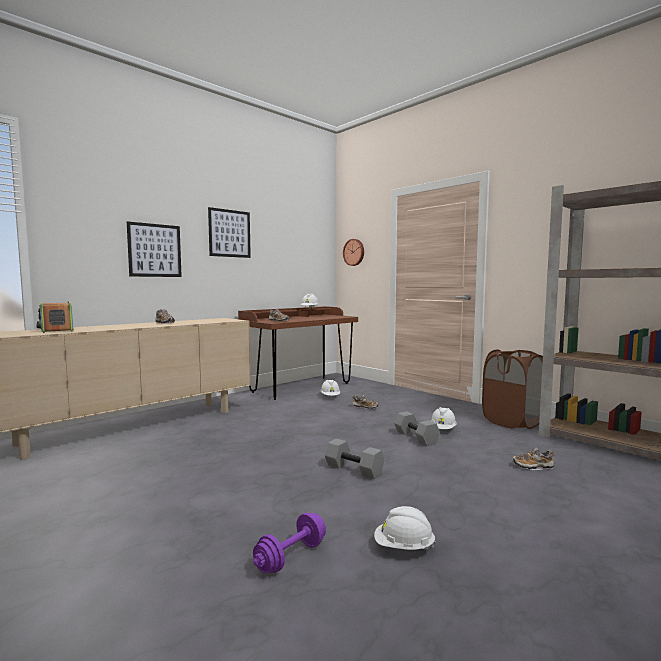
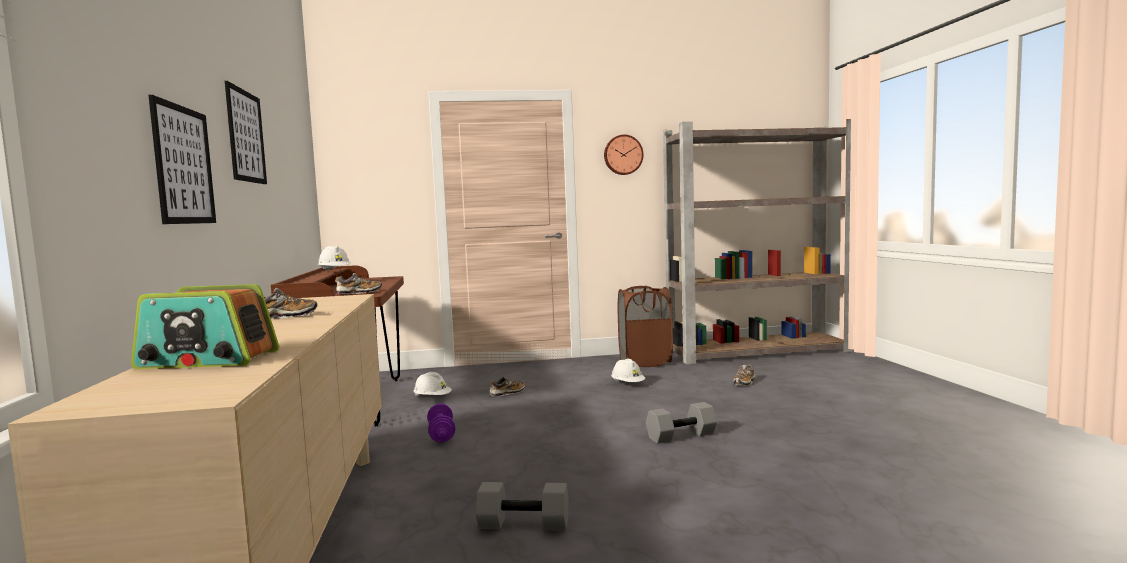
camera: 55 degrees left, 0 degrees up
purple dumbbell [253,513,326,573] -> purple dumbbell moved to [427,403,455,442]
wall clock [343,239,364,266] -> wall clock moved to [604,135,644,175]
white hard hat [374,506,436,550] -> none
grey dumbbell [394,411,440,446] -> grey dumbbell moved to [476,482,568,531]

